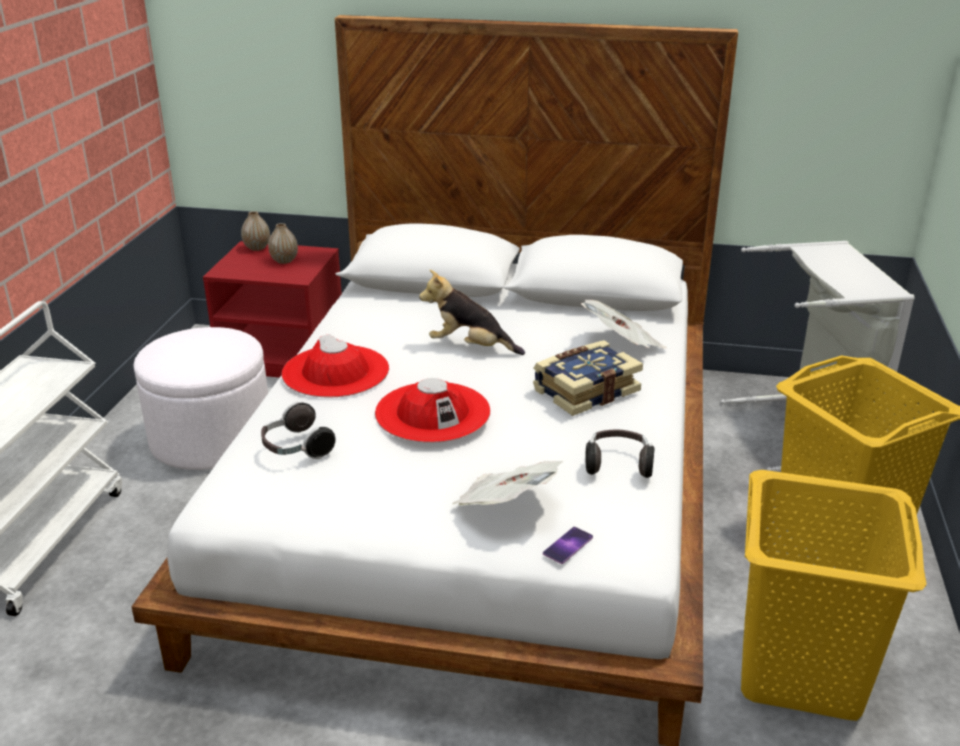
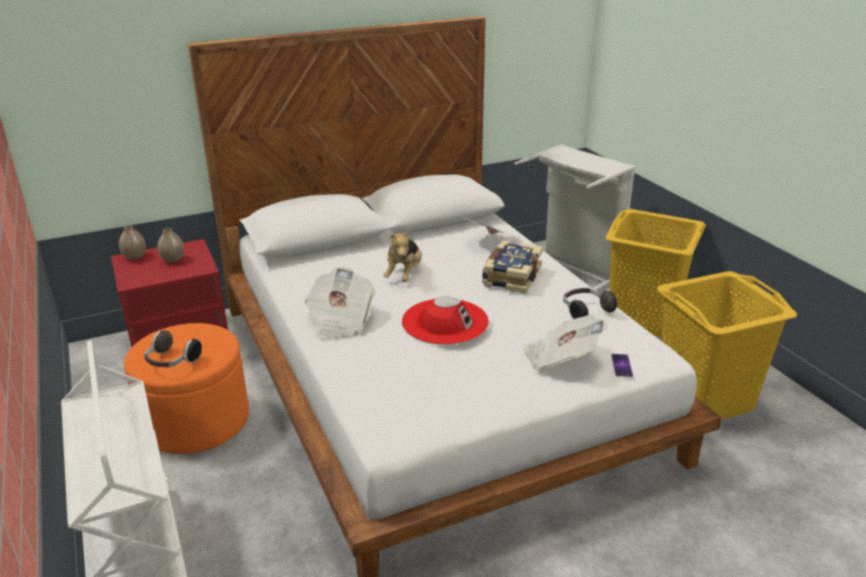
camera: 35 degrees left, 0 degrees up
white ottoman [134,327,268,470] -> orange ottoman [124,323,249,454]
headphones [261,402,336,459] -> headphones moved to [144,330,202,367]
red hat [282,334,389,398] -> newspaper [305,267,375,339]
plush toy [419,270,525,355] -> plush toy turned 60 degrees counterclockwise [383,230,422,282]

